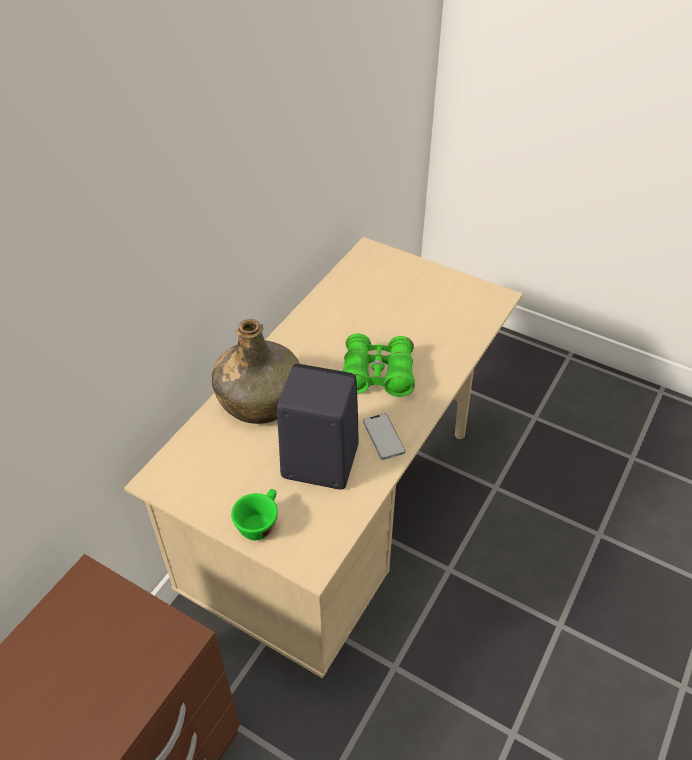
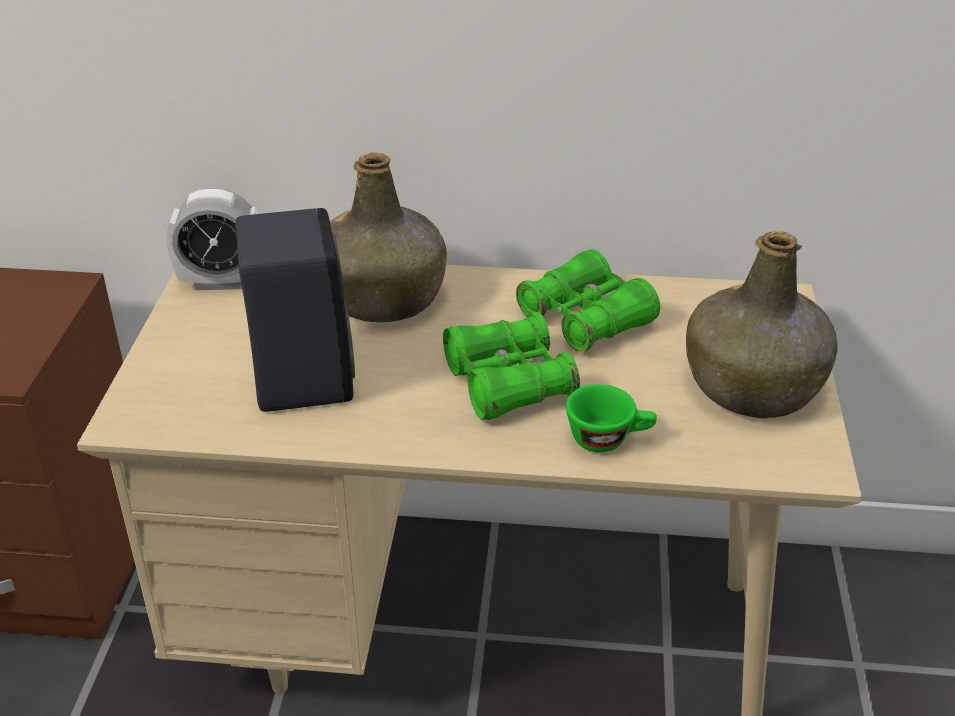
camera: 65 degrees right, 10 degrees down
green cup [231,489,278,540] -> green cup moved to [566,384,657,452]
phone [363,413,405,460] -> none
none -> alarm clock [166,188,260,290]
none -> green binoculars [516,249,660,352]
none -> green bottle [686,231,837,418]

